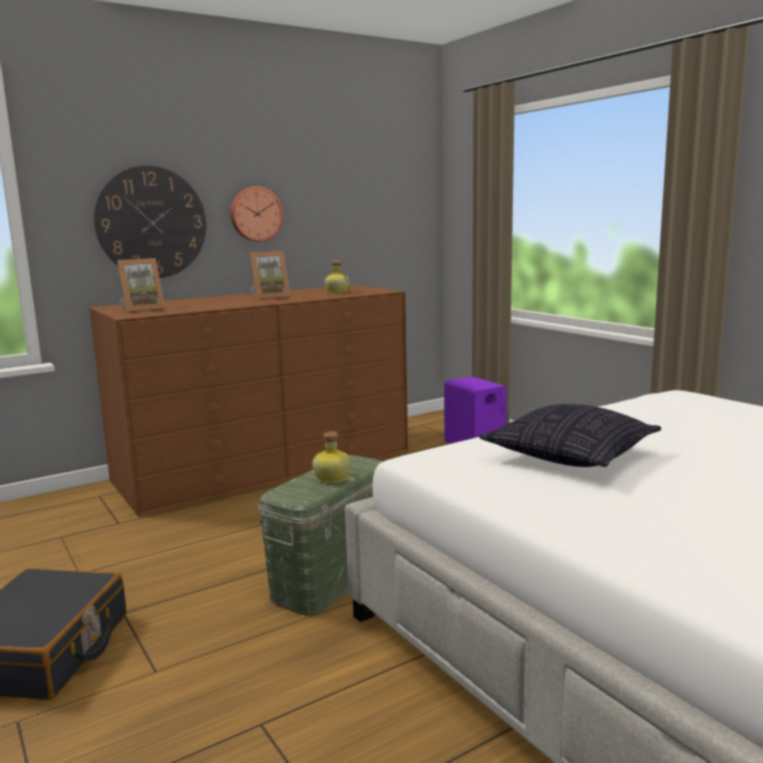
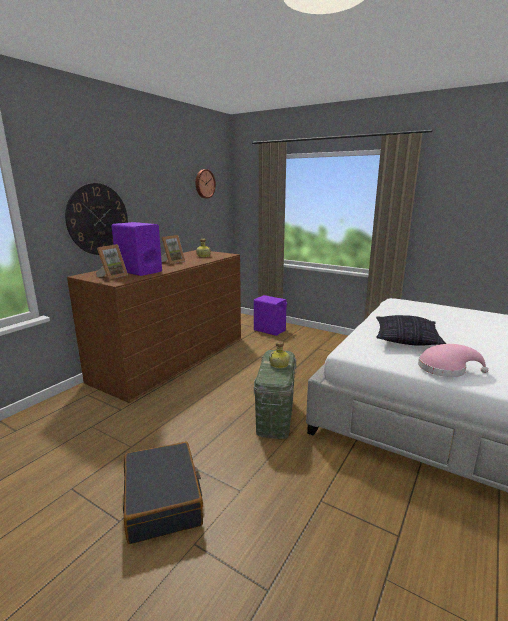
camera: 25 degrees left, 5 degrees up
wall clock [231,186,283,242] -> wall clock moved to [196,169,216,198]
none -> purple speaker [112,222,162,276]
none -> pink hat [418,344,488,377]

